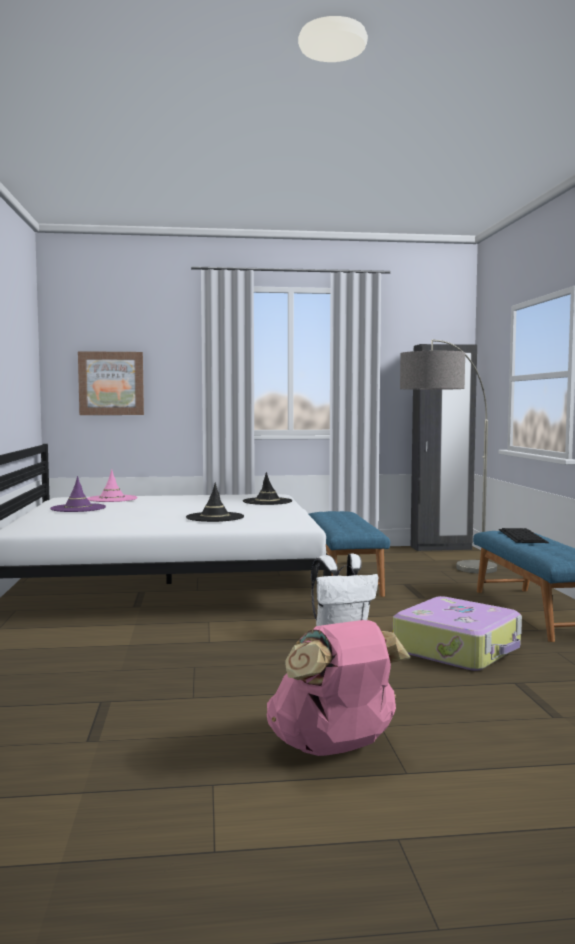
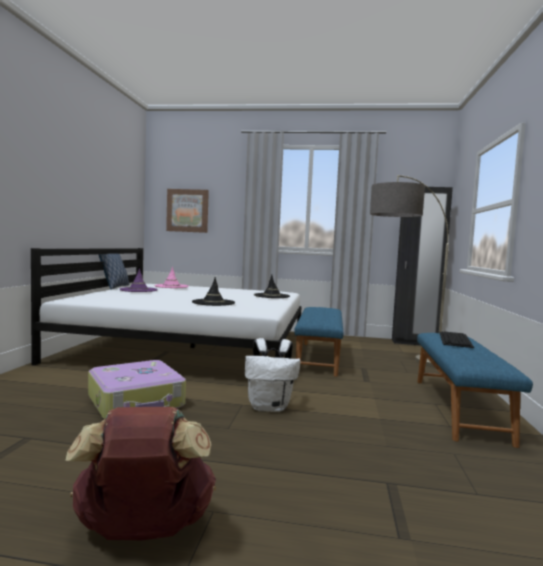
camera: 15 degrees right, 0 degrees up
pink backpack [267,620,411,756] -> brown backpack [65,407,216,540]
suitcase [393,596,522,671] -> suitcase moved to [88,360,186,419]
none -> pillow [98,253,129,290]

